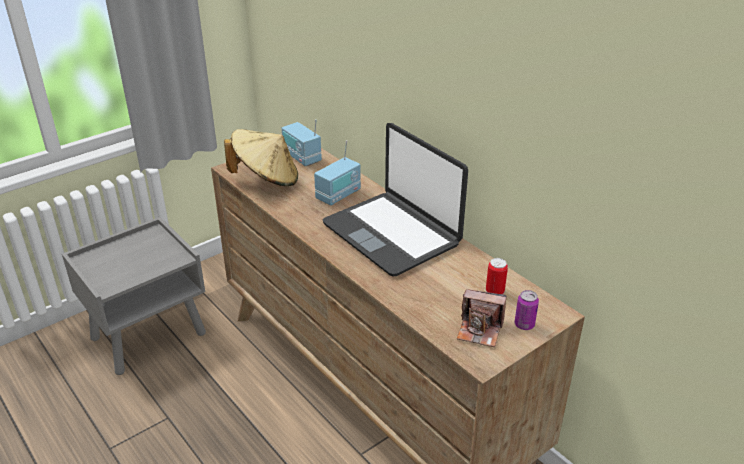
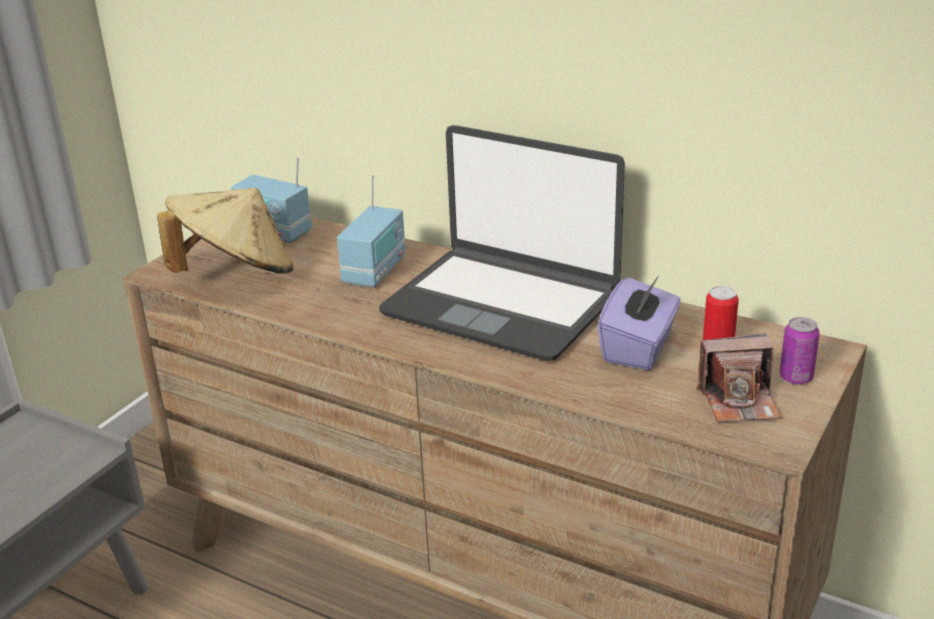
camera: 20 degrees left, 5 degrees down
none -> purple tissue box [597,276,681,370]

